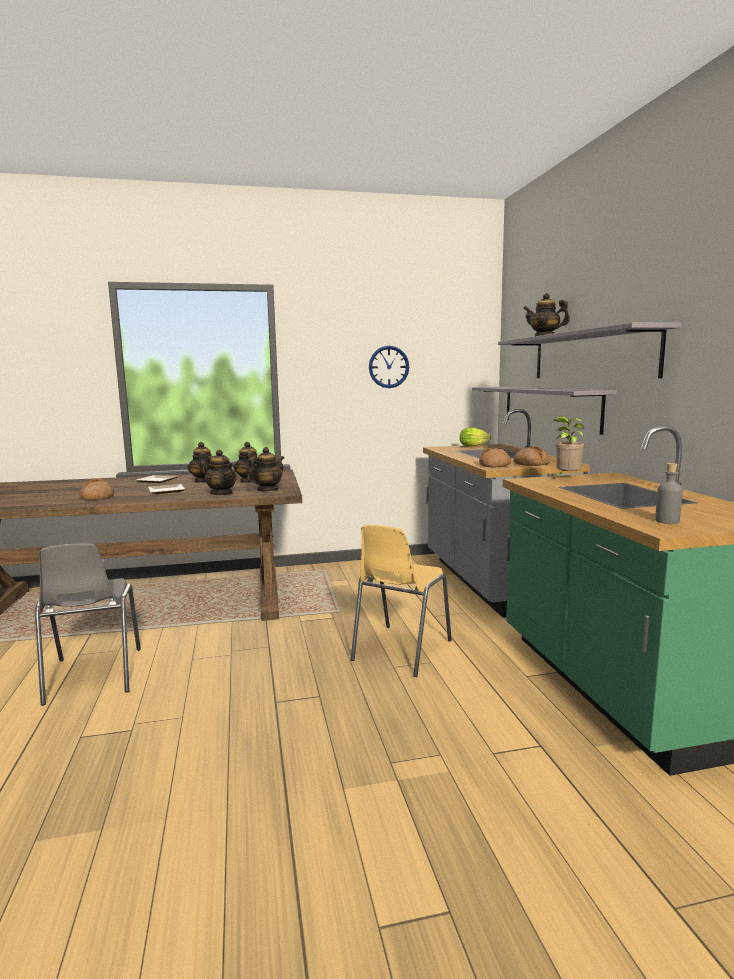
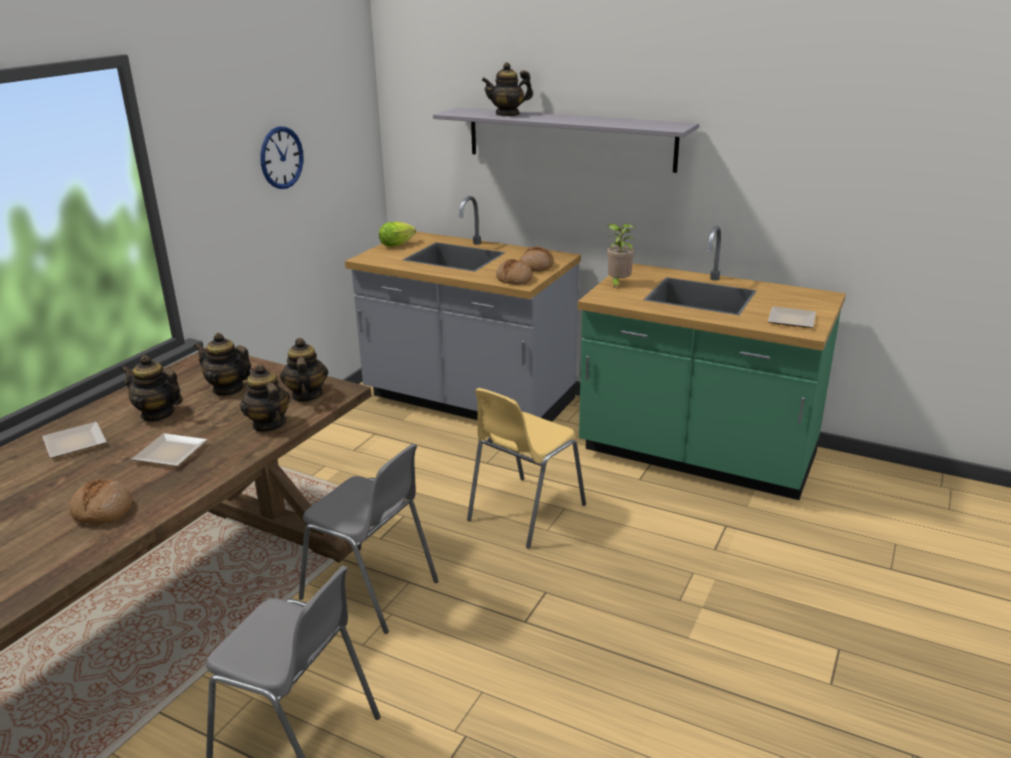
camera: 50 degrees left, 15 degrees up
teapot [205,450,237,495] -> teapot turned 120 degrees counterclockwise [240,364,290,432]
yellow chair [351,525,452,677] -> yellow chair turned 60 degrees clockwise [467,388,586,549]
grey shelf [472,387,616,435] -> none
grey bottle [655,463,683,524] -> plate [768,306,816,328]
none -> grey chair [299,444,439,634]

